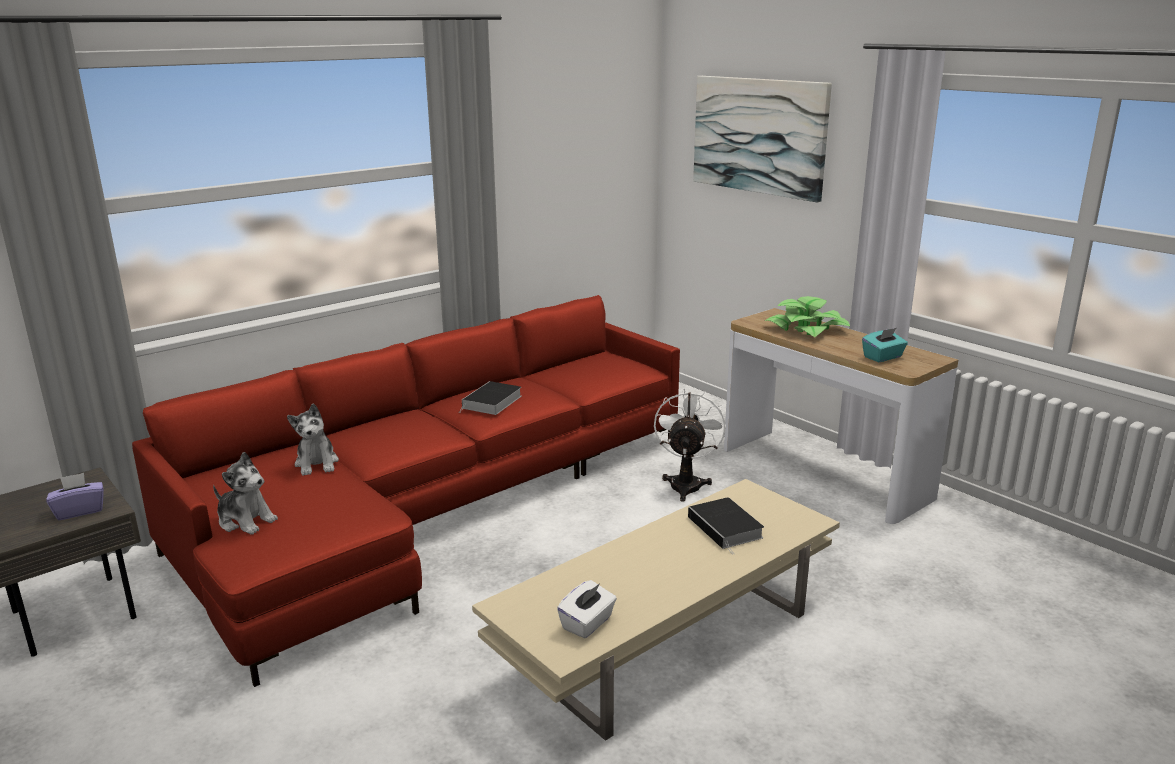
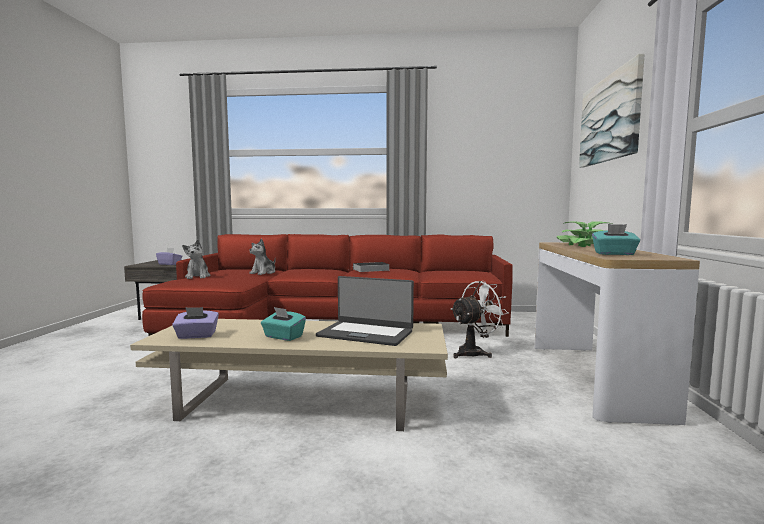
camera: 45 degrees right, 15 degrees down
white tissue box [557,580,617,638] -> purple tissue box [172,307,219,339]
book [688,497,764,555] -> laptop [316,276,414,346]
none -> turquoise tissue box [261,307,306,341]

